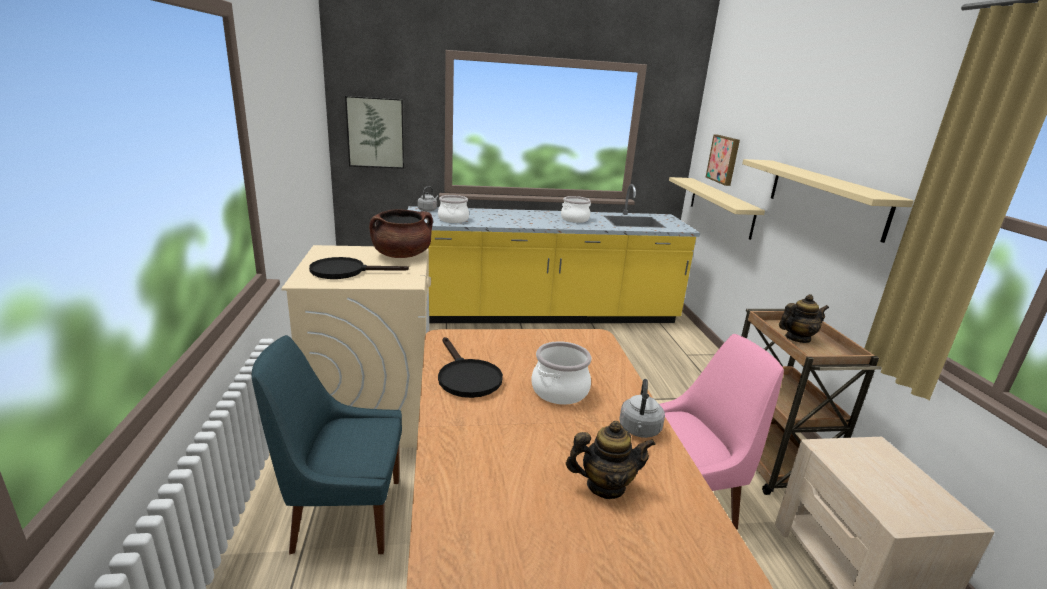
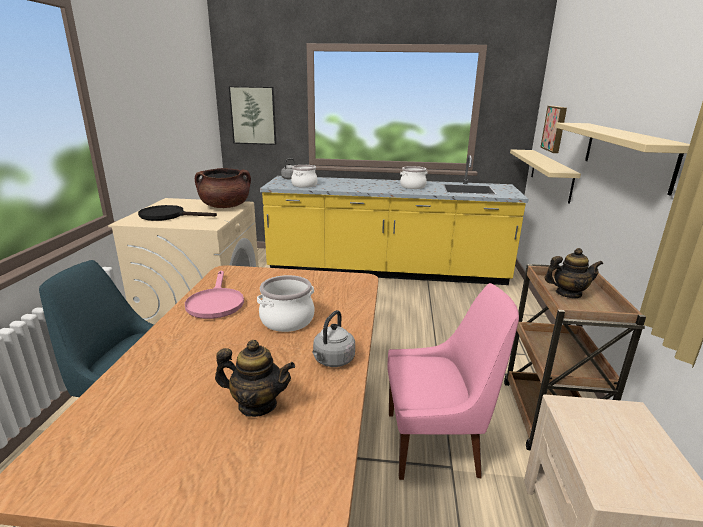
camera: 15 degrees right, 0 degrees up
black frying pan [438,337,503,398] -> pink frying pan [185,270,244,319]

